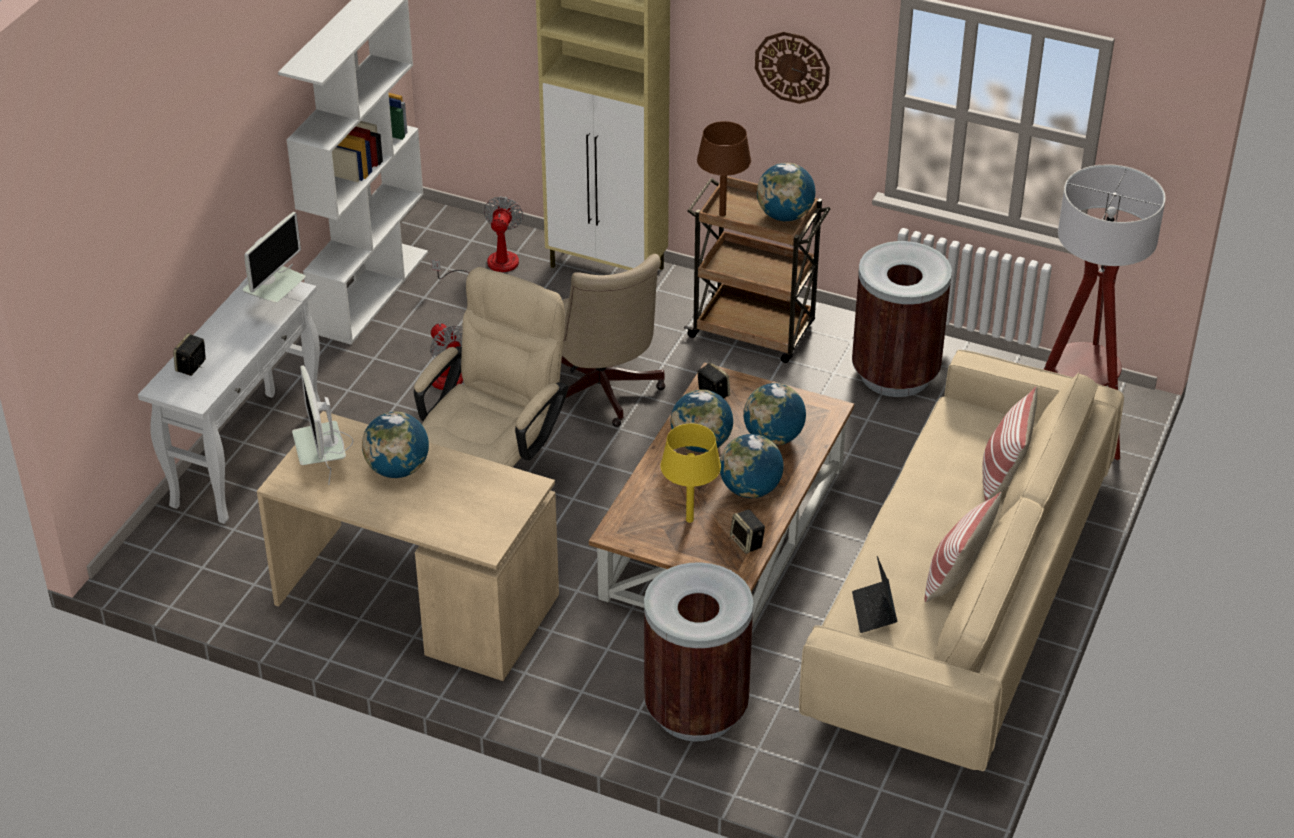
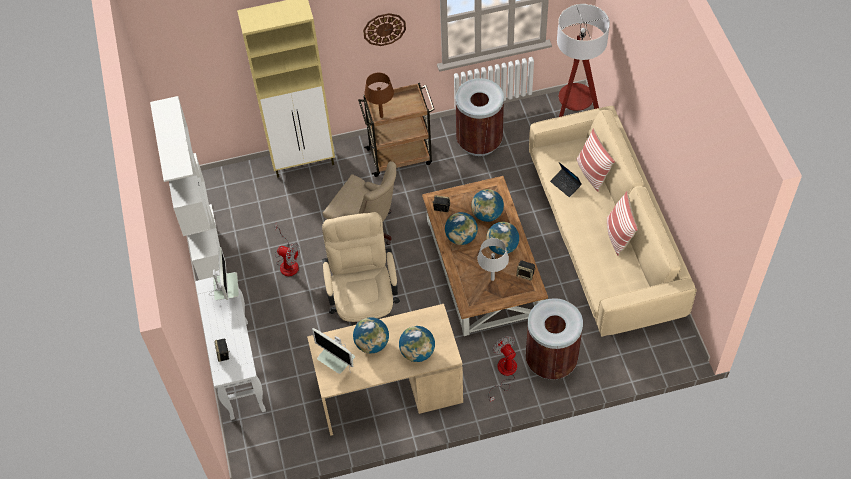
camera: 35 degrees left, 15 degrees up
fan [431,196,524,279] -> fan moved to [488,336,517,402]
yellow table lamp [661,424,721,523] -> grey table lamp [477,238,509,281]
globe [757,163,815,221] -> globe moved to [399,326,435,362]
laptop [852,556,897,633] -> laptop moved to [550,162,582,197]

